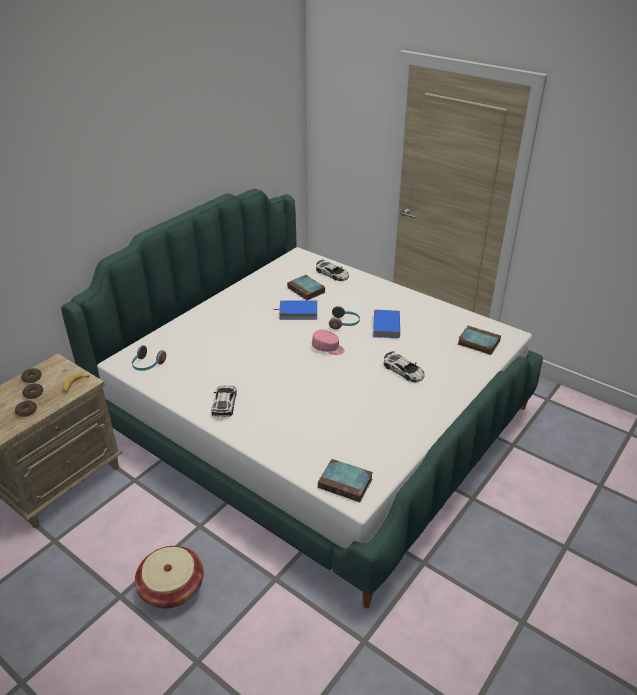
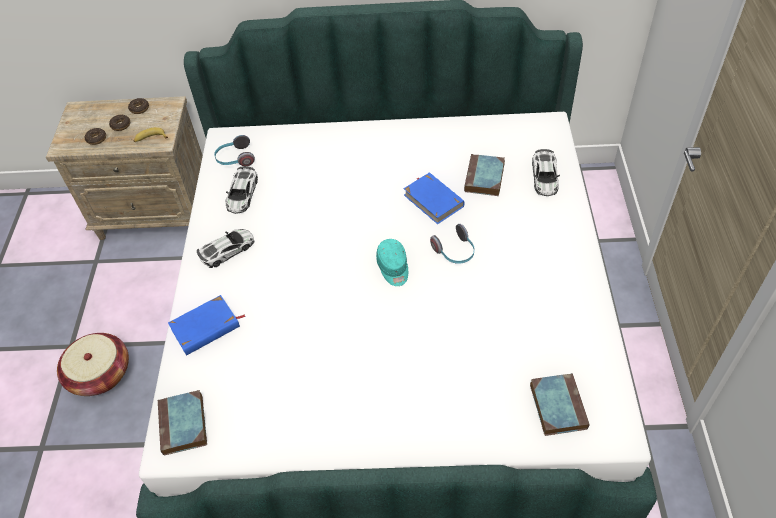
camera: 55 degrees right, 15 degrees up
pink cap [312,330,345,355] -> turquoise cap [376,239,408,286]
blue book [373,310,400,338] -> blue book moved to [168,295,246,356]
toy car [384,351,425,382] -> toy car moved to [226,166,258,214]

